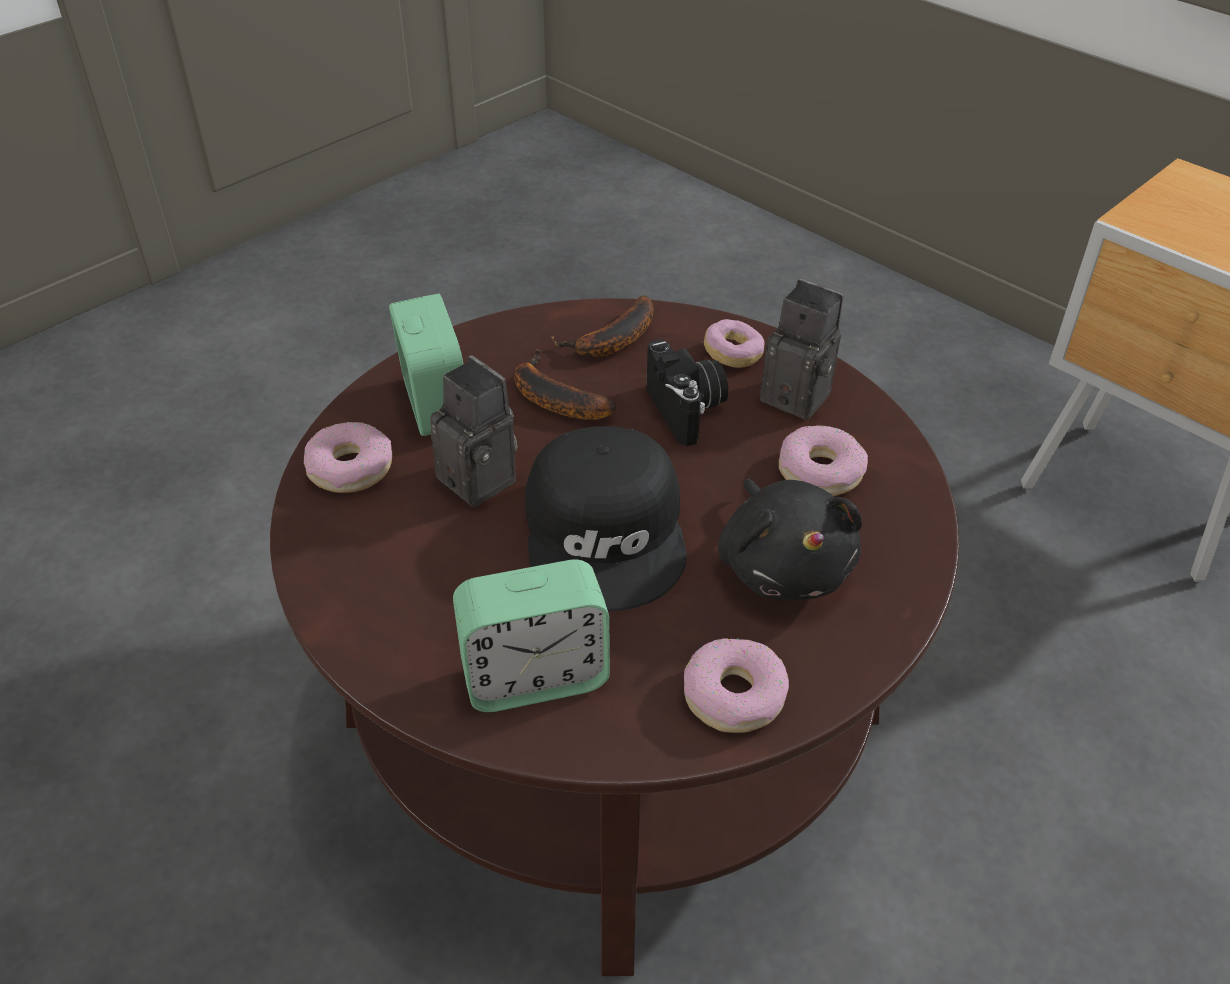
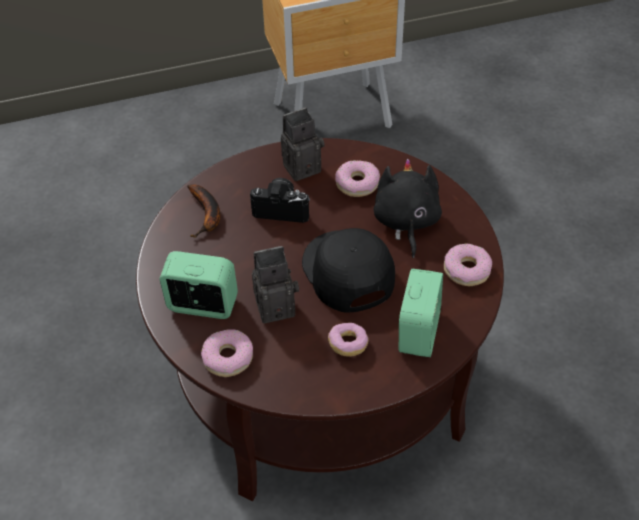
camera: 60 degrees left, 5 degrees up
banana [514,349,616,420] -> none
black cap [525,426,687,611] -> black cap turned 135 degrees counterclockwise [302,228,395,313]
donut [704,319,764,368] -> donut moved to [328,323,368,357]
black plush toy [718,479,863,600] -> black plush toy turned 105 degrees counterclockwise [374,159,442,258]

